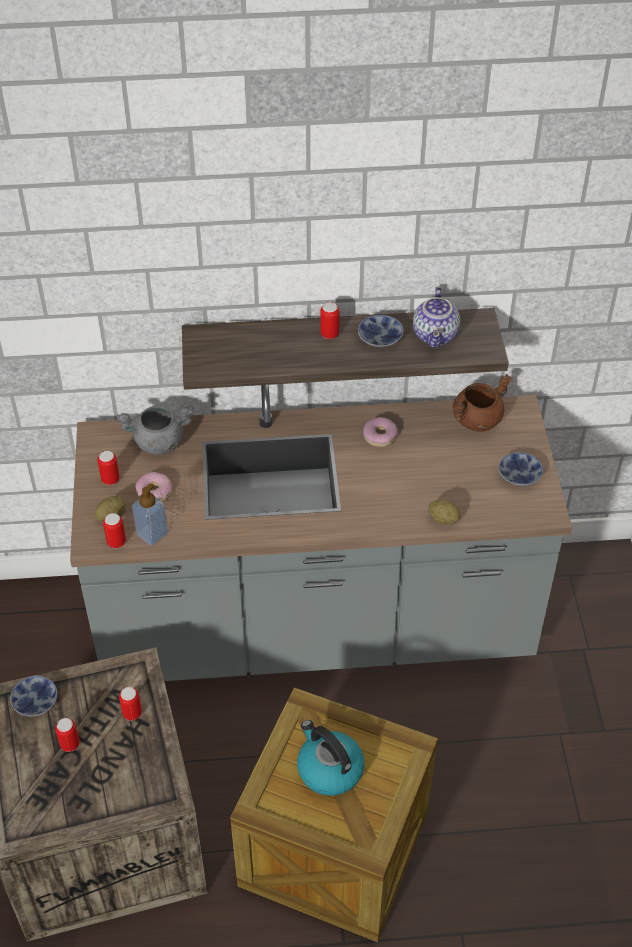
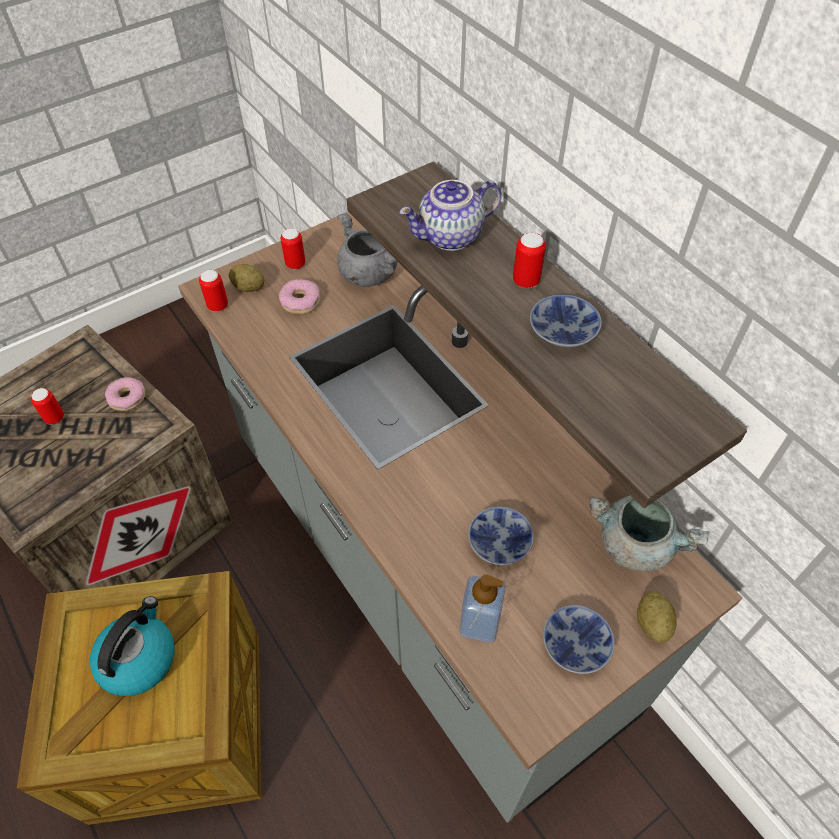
camera: 60 degrees right, 5 degrees up
bowl [10,676,57,717] -> bowl moved to [468,507,534,565]
can [119,687,142,721] -> none
soap dispenser [132,483,168,546] -> soap dispenser moved to [459,575,506,643]
donut [363,417,398,447] -> donut moved to [105,377,145,411]
teapot [413,287,460,348] -> teapot moved to [399,180,502,251]
potato [428,499,461,525] -> potato moved to [637,591,677,643]
brown cooking pot [453,374,512,432] -> grey cooking pot [589,496,709,572]

